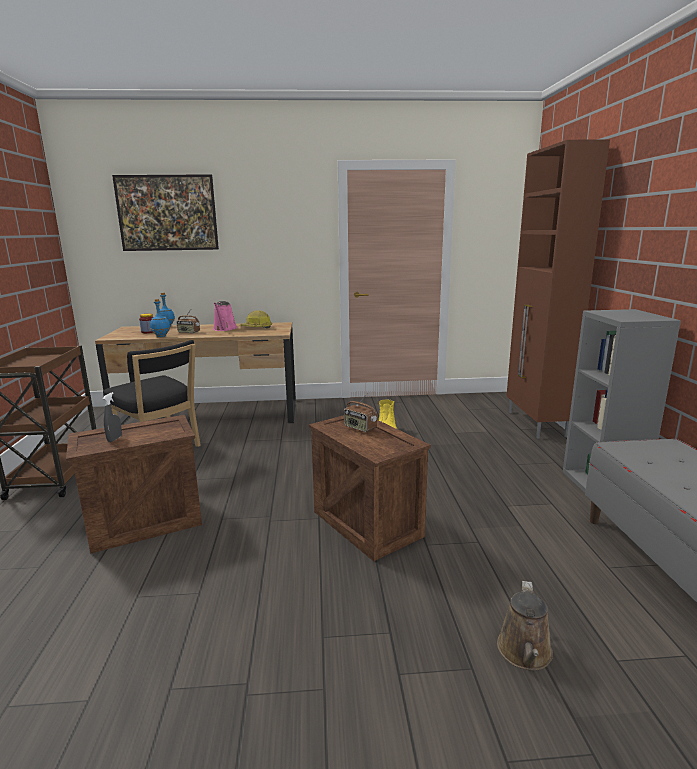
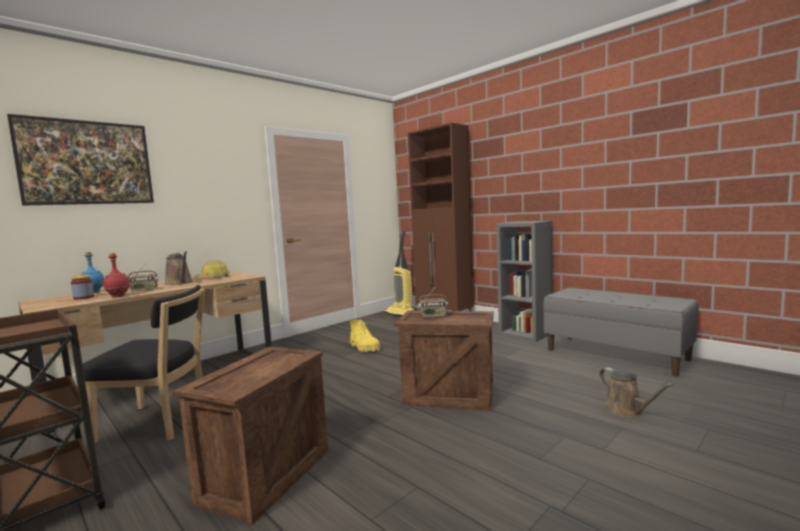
camera: 40 degrees left, 10 degrees down
grey spray bottle [103,392,122,442] -> none
blue bottle [150,299,170,337] -> red bottle [103,253,130,298]
pink watering can [213,301,237,331] -> brown watering can [164,251,193,285]
none -> vacuum cleaner [384,231,416,316]

